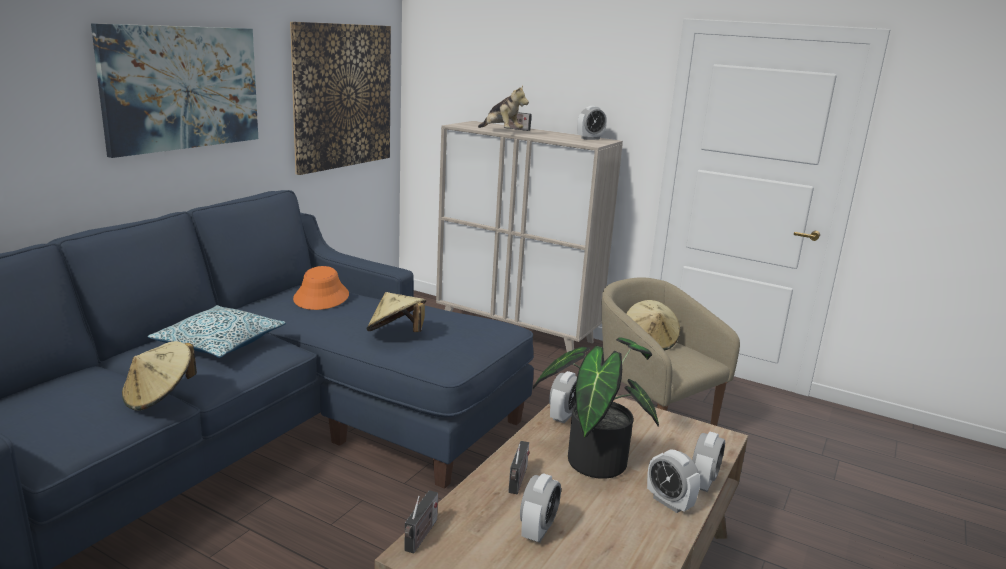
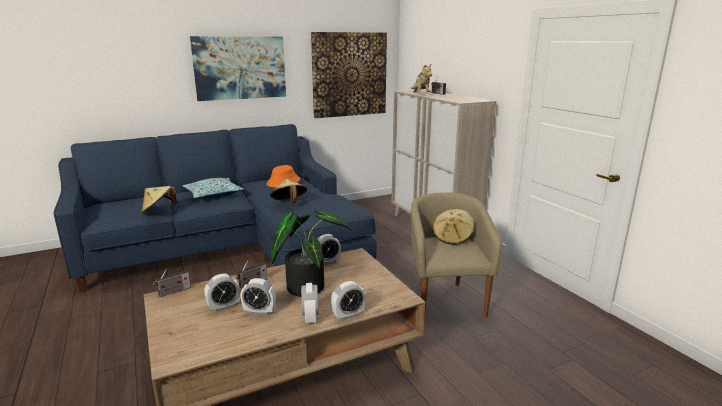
camera: 35 degrees right, 0 degrees up
alarm clock [577,106,607,140] -> alarm clock moved to [241,278,276,315]

